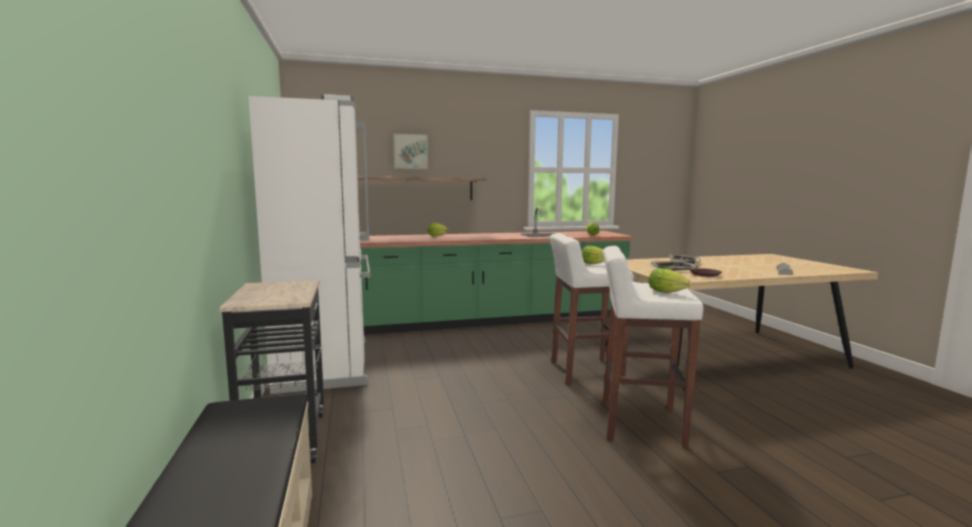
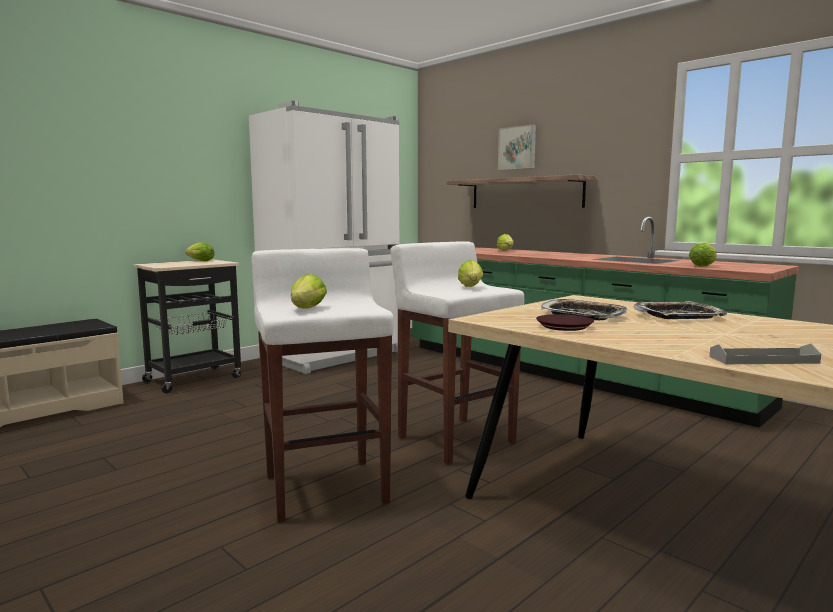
camera: 60 degrees right, 0 degrees up
none -> lettuce [185,242,214,261]

